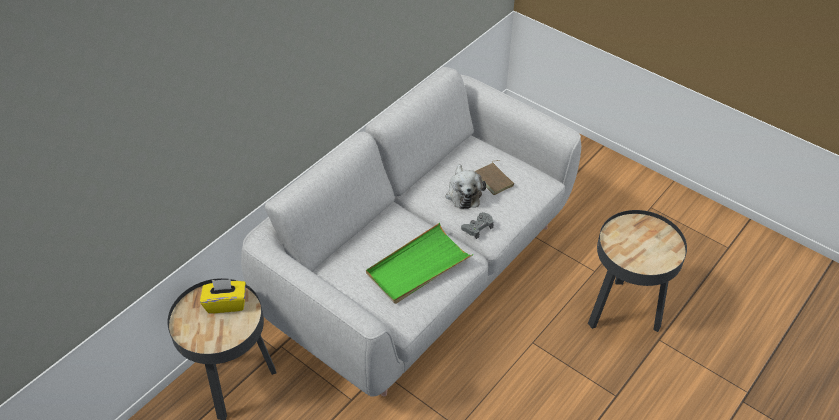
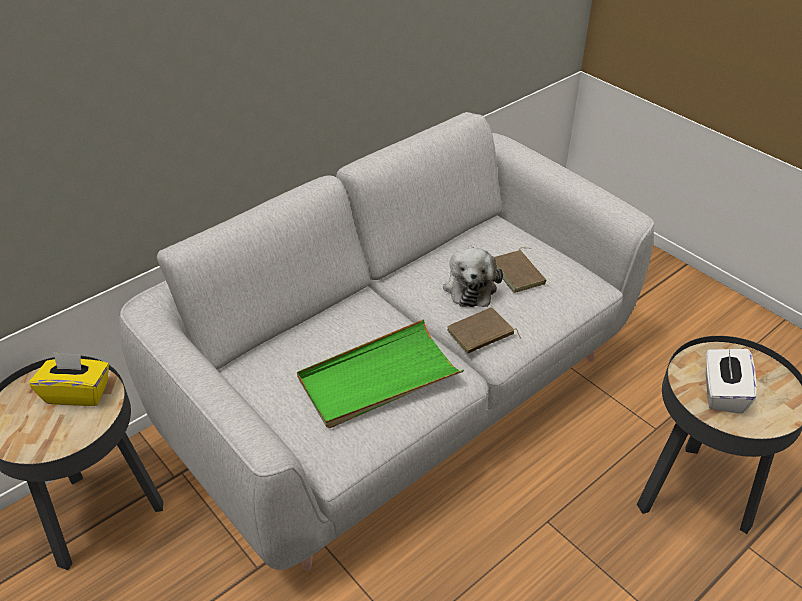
camera: 10 degrees right, 5 degrees down
grey game controller [461,212,493,239] -> brown book [447,307,521,354]
none -> white tissue box [706,349,757,414]

